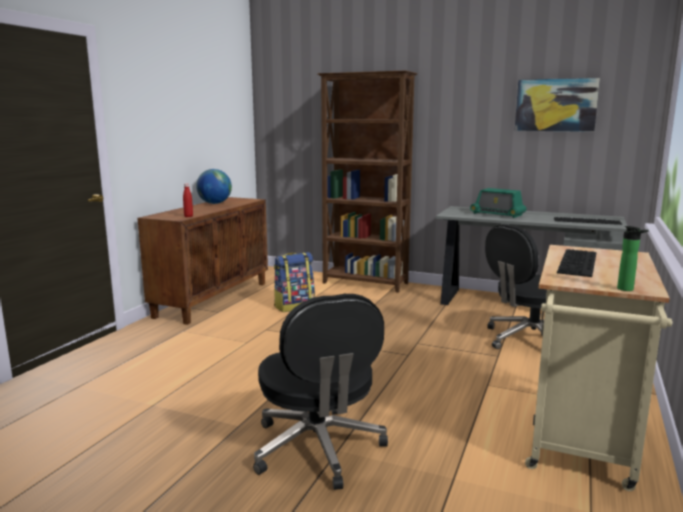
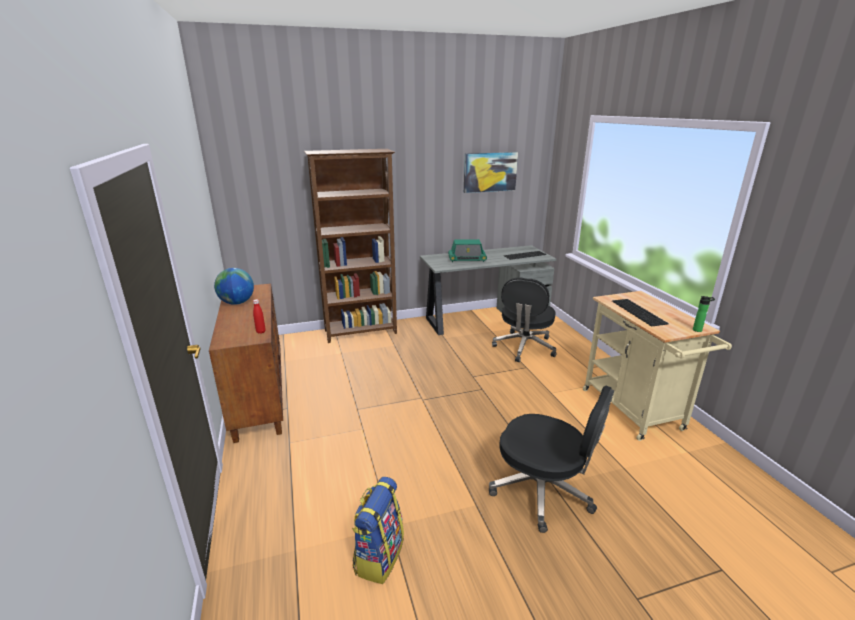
camera: 40 degrees left, 10 degrees up
backpack [274,252,315,312] -> backpack moved to [352,477,404,584]

